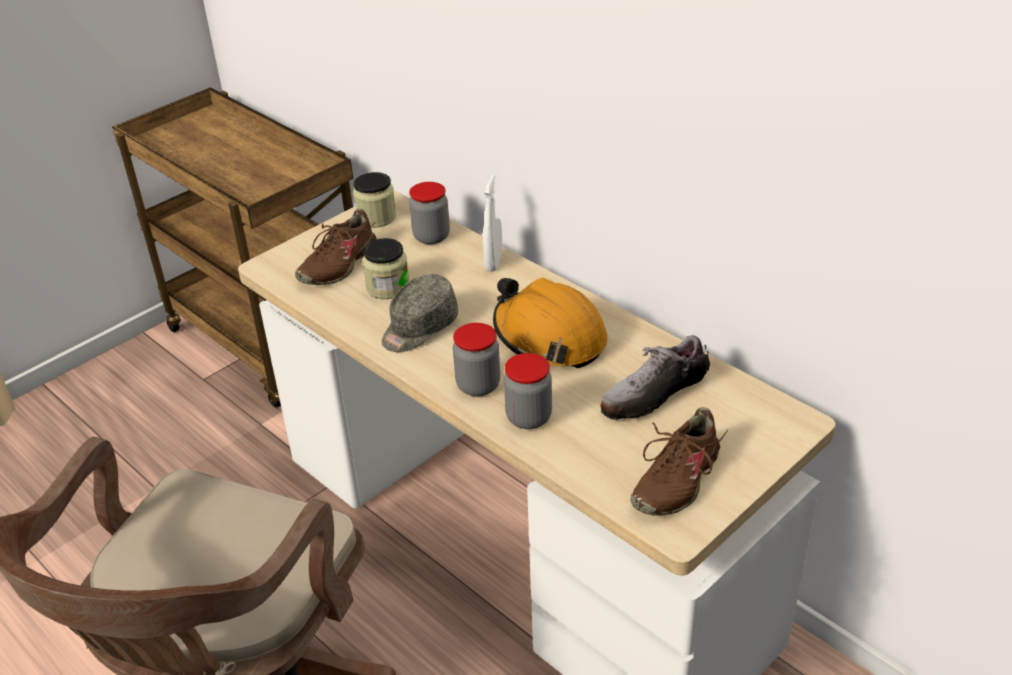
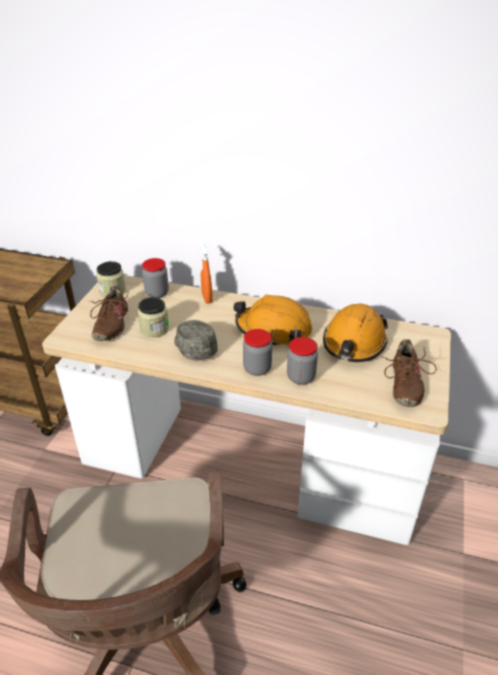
camera: 30 degrees left, 0 degrees up
grey cap [382,274,458,352] -> grey cap turned 135 degrees clockwise [174,320,218,360]
white spray bottle [483,174,502,272] -> orange spray bottle [201,243,212,304]
shoe [600,335,710,420] -> orange hard hat [323,303,388,362]

